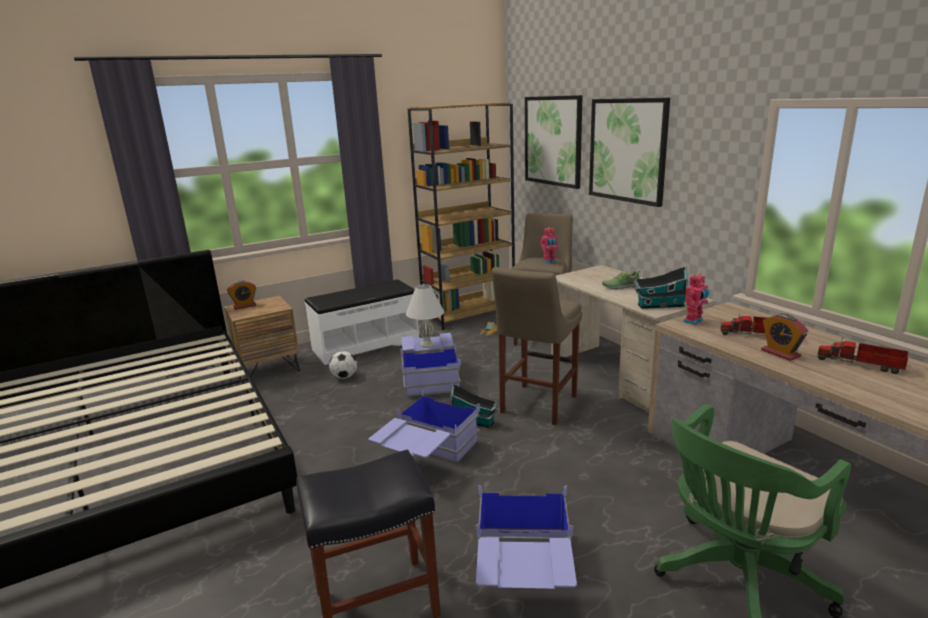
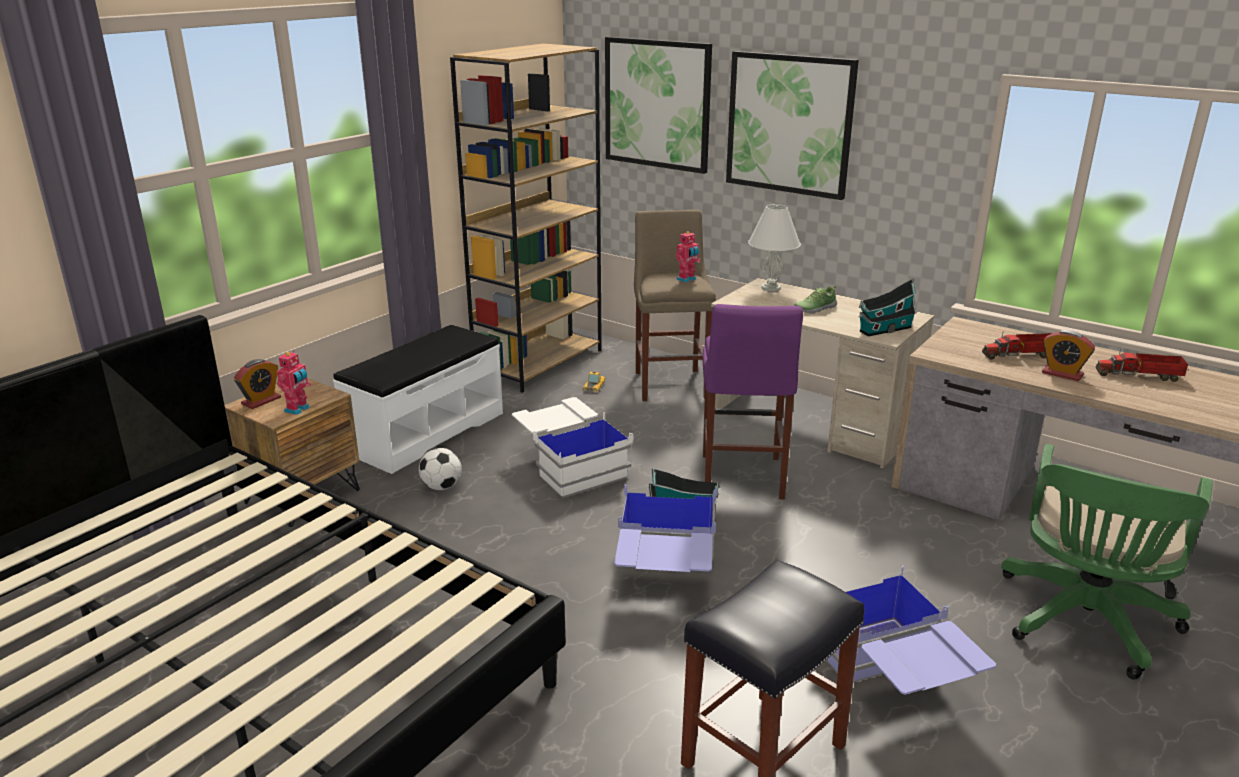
camera: 25 degrees left, 5 degrees up
blue storage box [400,333,461,397] -> white storage box [512,397,633,498]
white table lamp [406,284,444,347] -> white table lamp moved to [748,204,801,291]
beige stool [492,267,582,425] -> purple stool [702,304,803,499]
toy robot [683,273,709,325] -> toy robot moved to [277,350,311,415]

